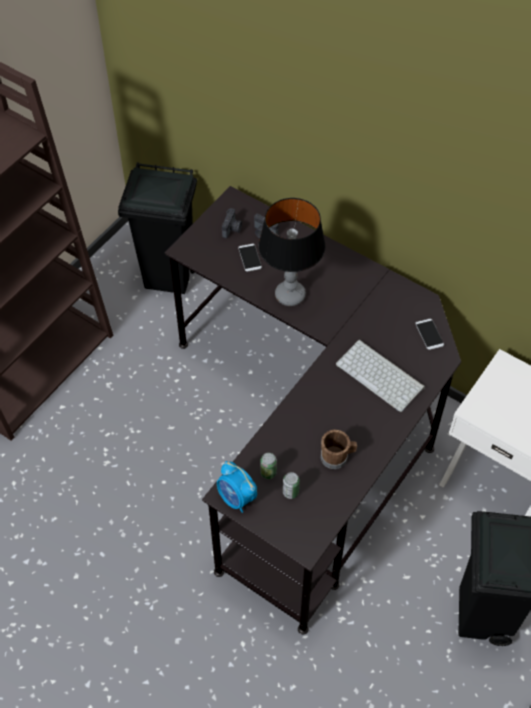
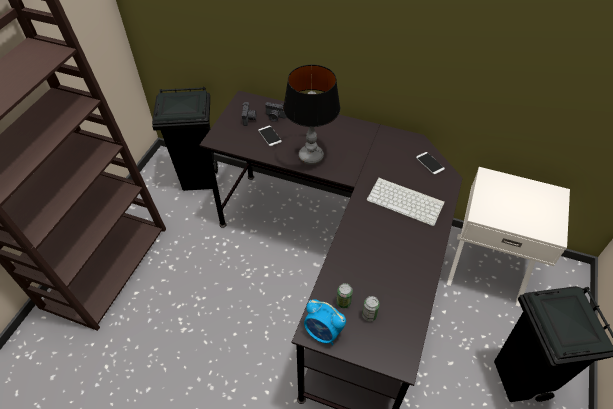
camera: 15 degrees left, 5 degrees down
brown mug [321,430,357,469] -> none

